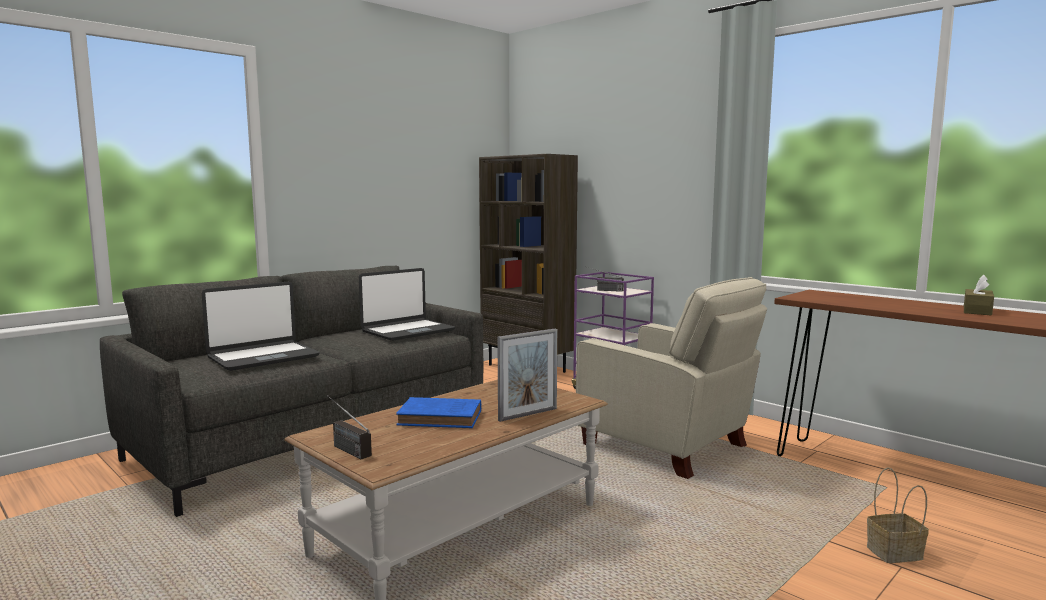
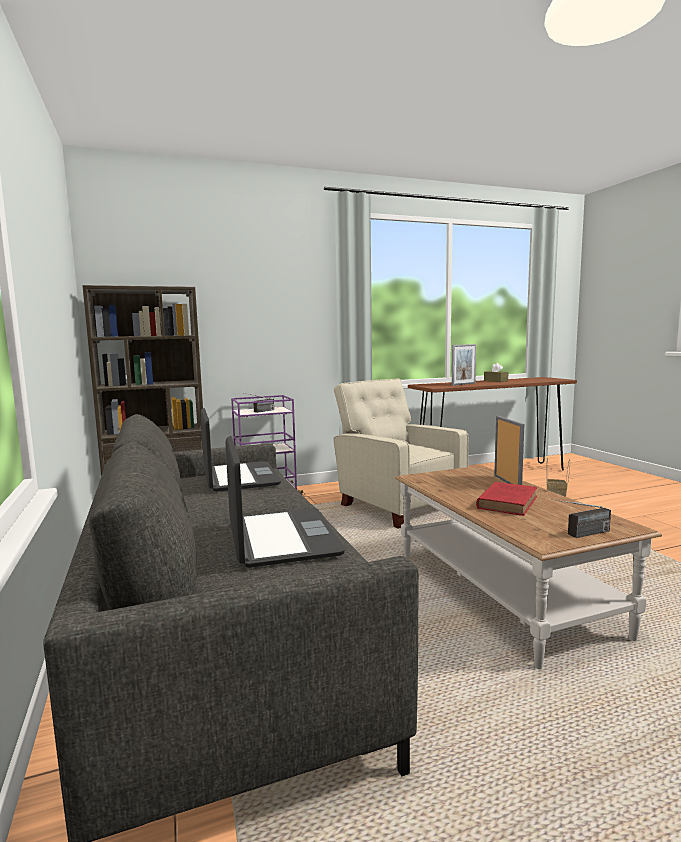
camera: 65 degrees left, 0 degrees up
blue book [396,397,481,428] -> red book [476,482,537,516]
beige armchair [576,277,767,479] -> beige armchair turned 105 degrees counterclockwise [333,379,468,529]
none -> picture frame [452,344,476,386]

